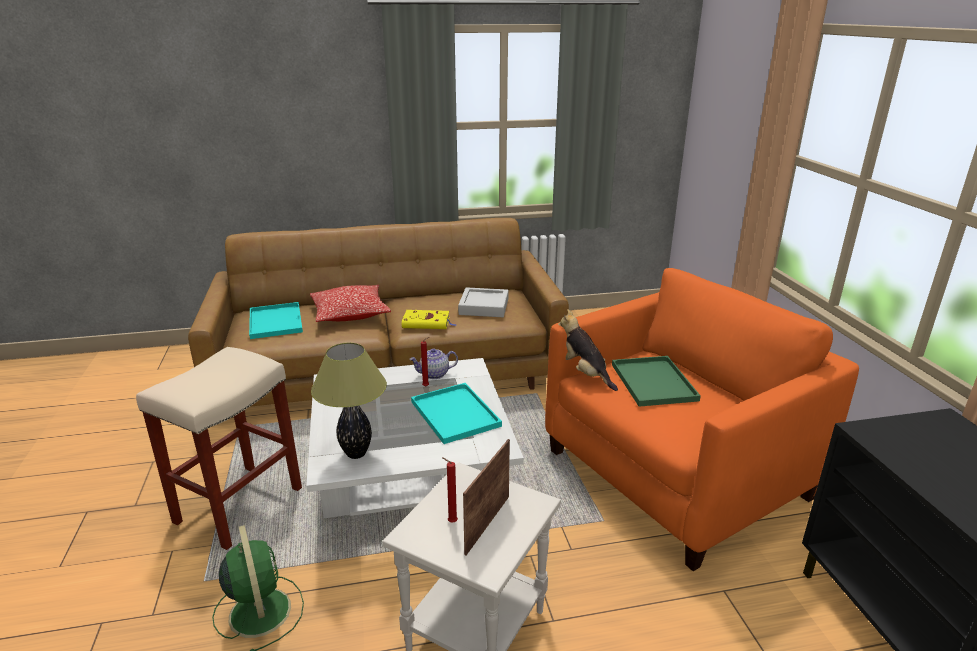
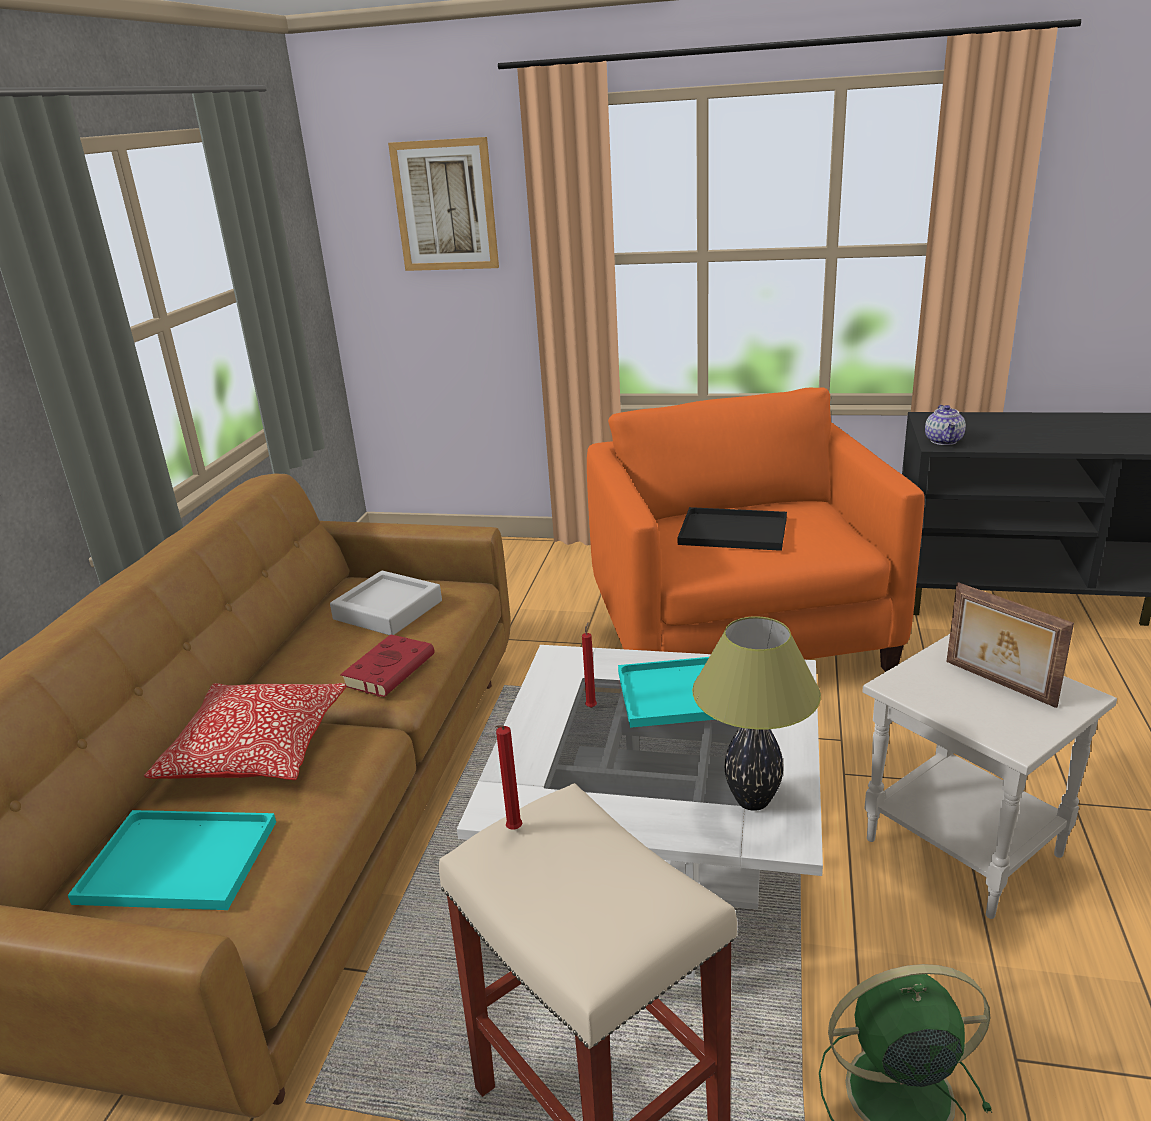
camera: 65 degrees left, 0 degrees up
yellow book [401,310,457,329] -> red book [340,634,434,697]
teapot [409,348,458,379] -> teapot moved to [925,405,966,445]
red candle [442,457,458,523] -> red candle moved to [495,725,522,830]
plush toy [558,309,618,391] -> none
green tray [612,356,701,407] -> black tray [678,507,787,551]
none -> picture [388,137,499,271]

